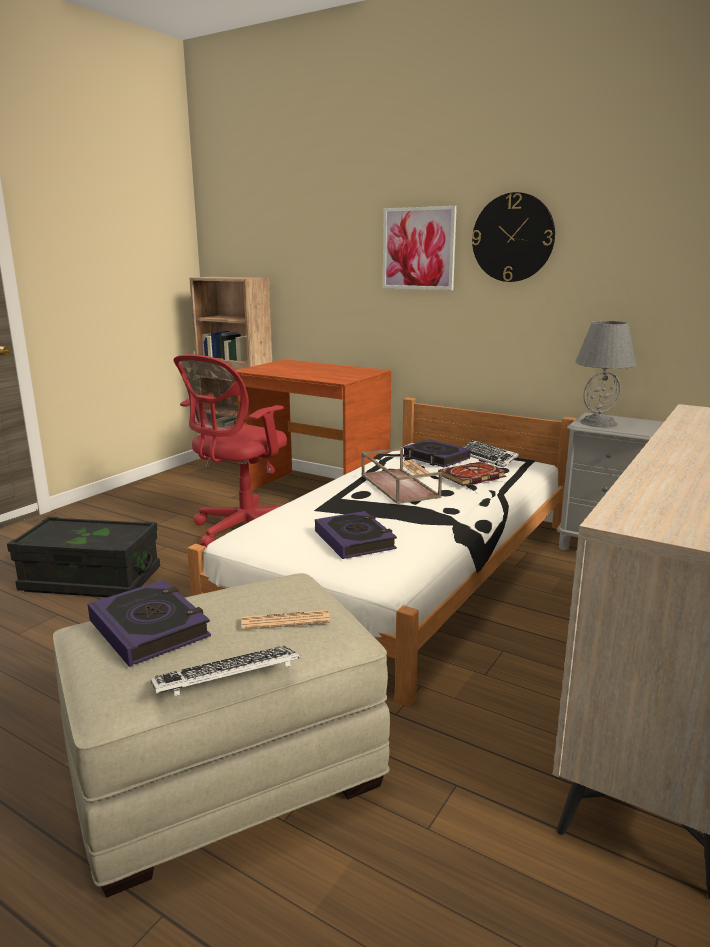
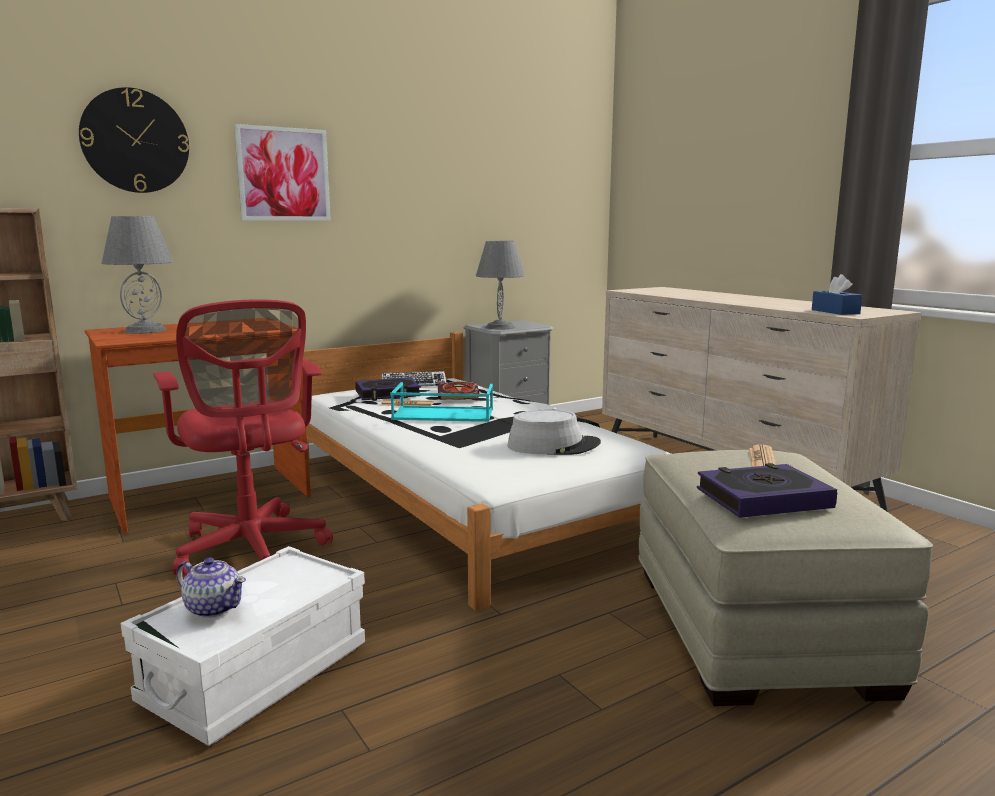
camera: 65 degrees left, 5 degrees down
black storage box [7,516,160,597] -> white storage box [121,546,365,746]
keyboard [151,646,300,696] -> none
book [315,511,397,559] -> grey hat [507,410,601,455]
brown tray [361,448,442,504] -> turquoise tray [390,382,493,422]
wall clock [472,192,555,282] -> wall clock moved to [79,87,189,193]
none -> grey table lamp [102,216,173,334]
none -> teapot [176,558,246,618]
none -> blue tissue box [812,274,862,315]

